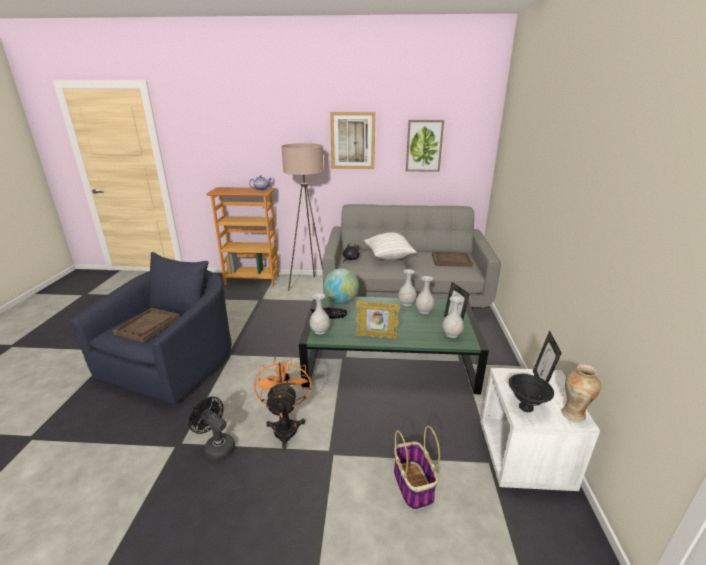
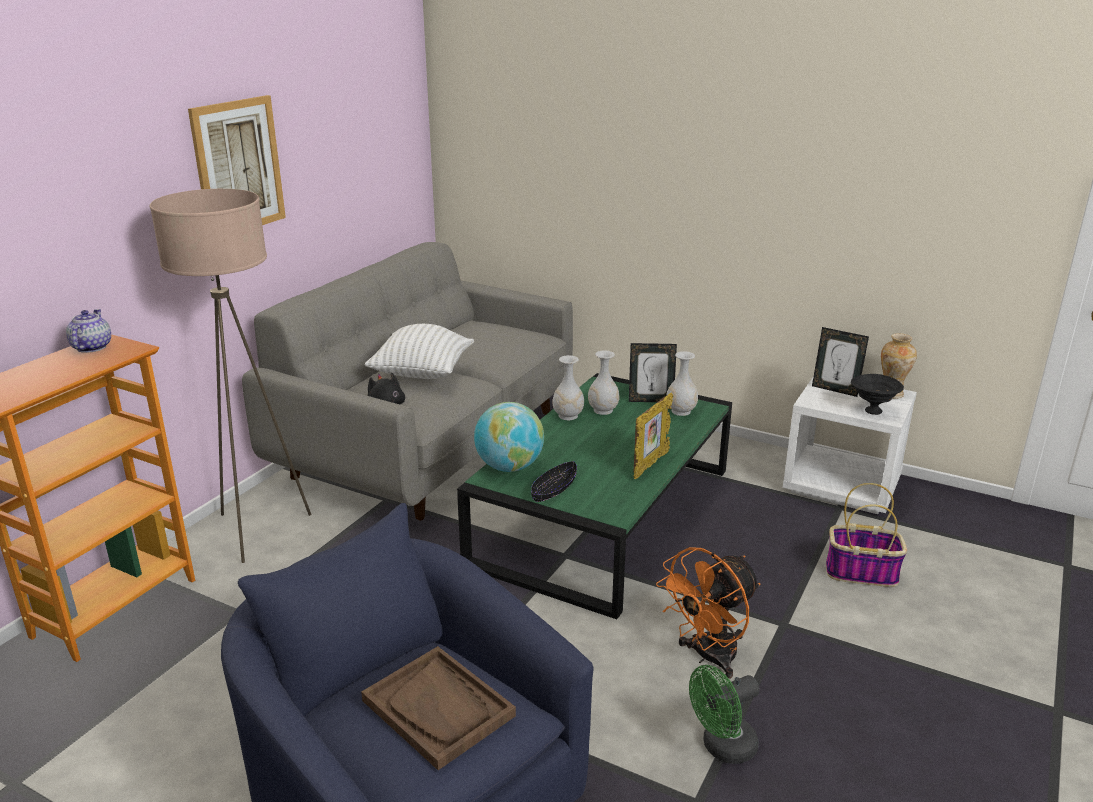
camera: 65 degrees left, 0 degrees up
black fan [188,397,235,460] -> green fan [689,665,759,764]
orange fan [254,357,311,450] -> orange fan turned 60 degrees counterclockwise [656,547,761,678]
white vase [310,293,330,335] -> none
picture [406,120,444,172] -> none
brown tray [432,252,473,267] -> none

